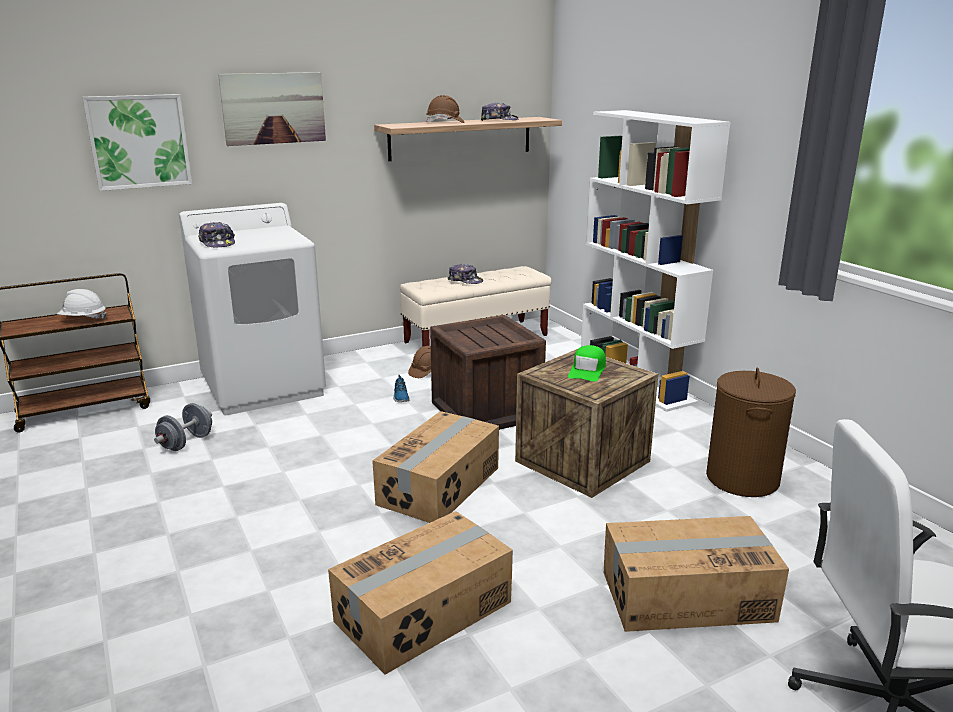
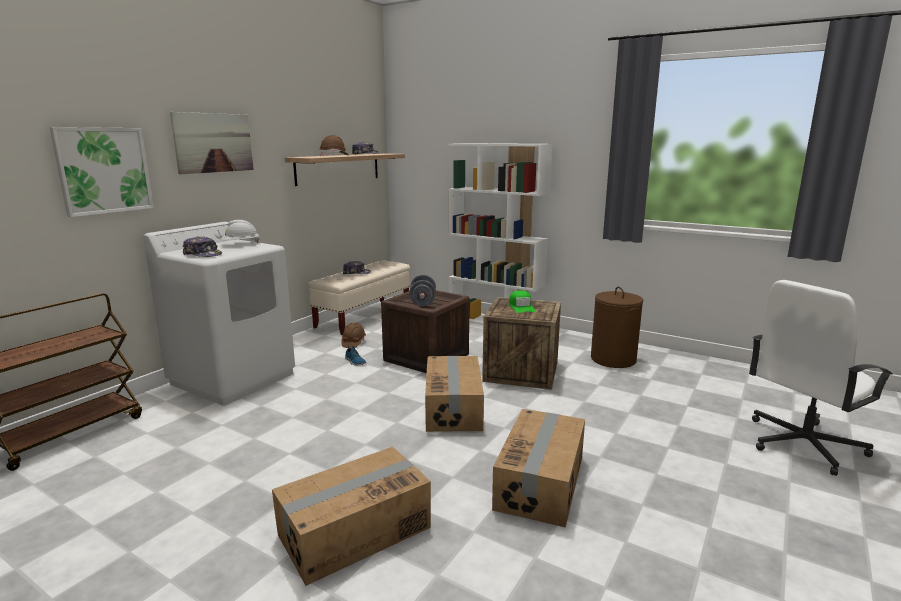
camera: 30 degrees left, 5 degrees down
white hard hat [57,289,106,319] -> white hard hat moved to [221,220,260,243]
grey dumbbell [154,403,212,451] -> grey dumbbell moved to [409,275,436,306]
cardboard box [604,516,789,632] -> cardboard box moved to [272,447,431,586]

